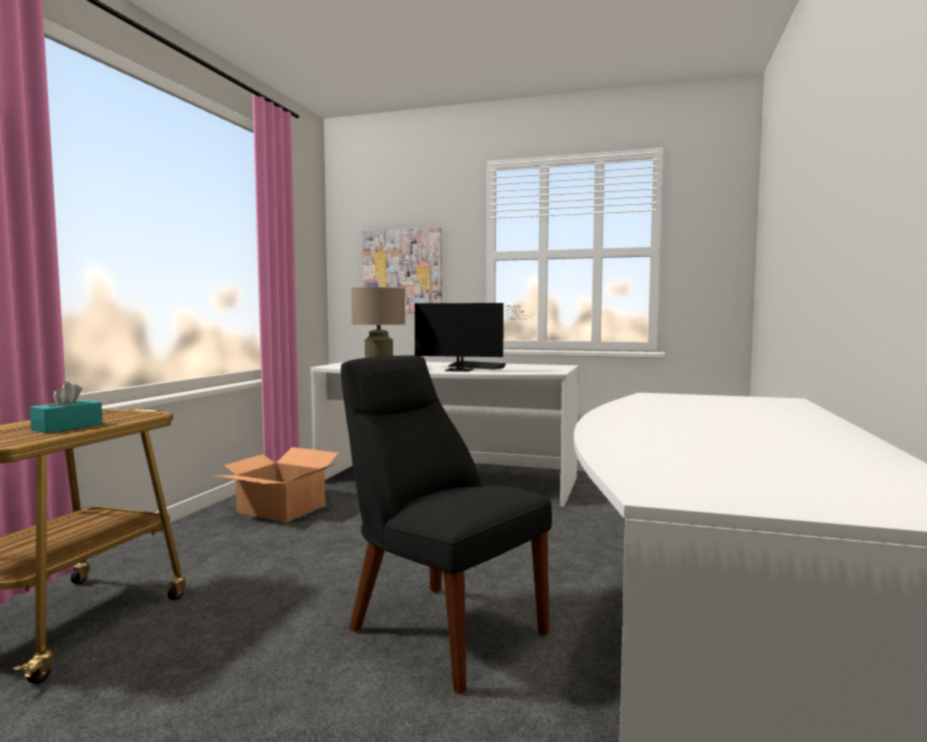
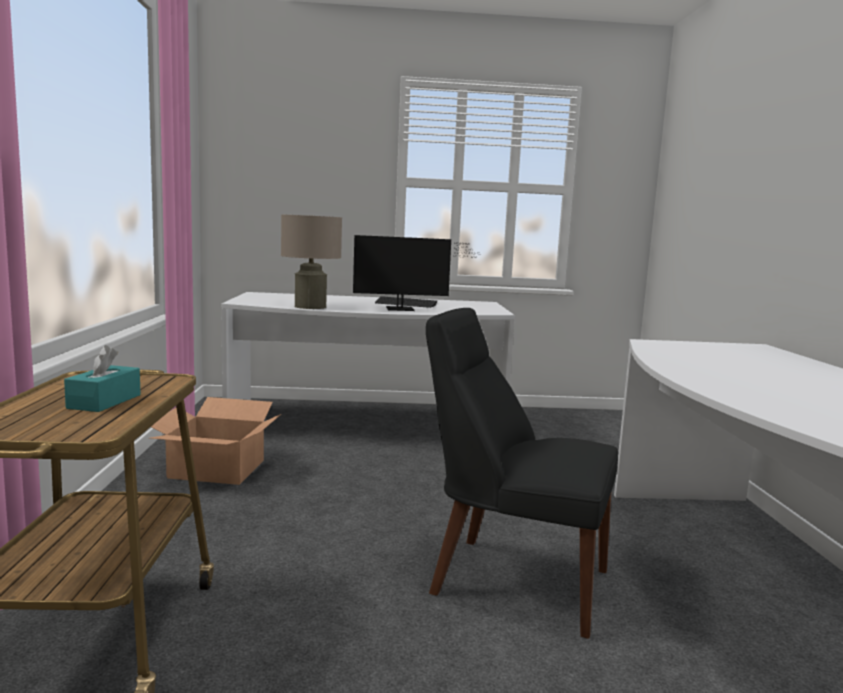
camera: 20 degrees left, 5 degrees up
picture [363,227,442,313] -> none

